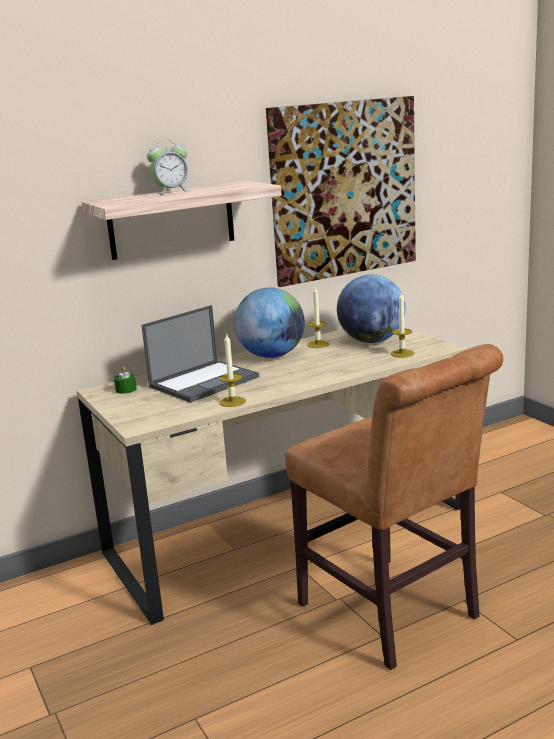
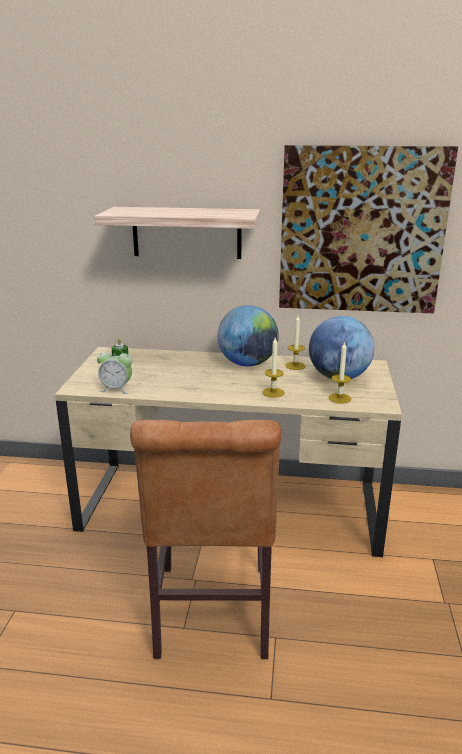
camera: 35 degrees right, 5 degrees up
laptop [141,305,259,403] -> none
alarm clock [147,140,191,195] -> alarm clock moved to [97,347,132,394]
candle [219,333,246,407] -> candle moved to [263,338,284,398]

